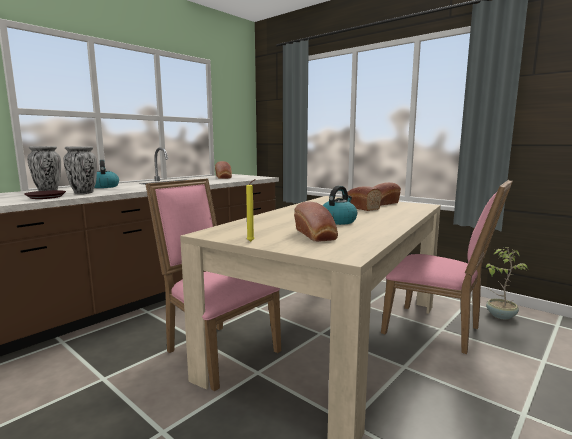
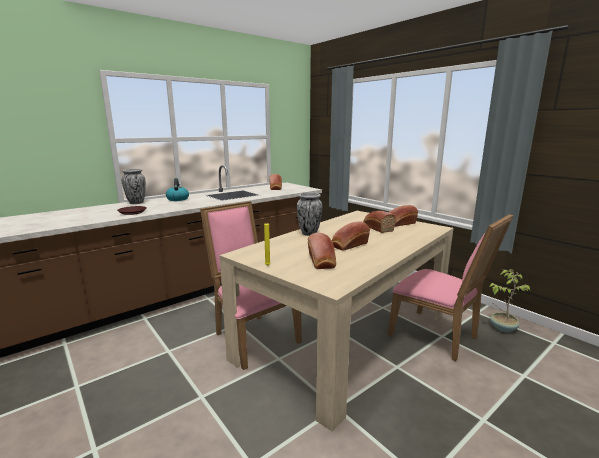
camera: 10 degrees right, 5 degrees up
vase [63,146,97,194] -> vase moved to [297,192,322,236]
kettle [323,186,357,225] -> bread [332,221,370,251]

